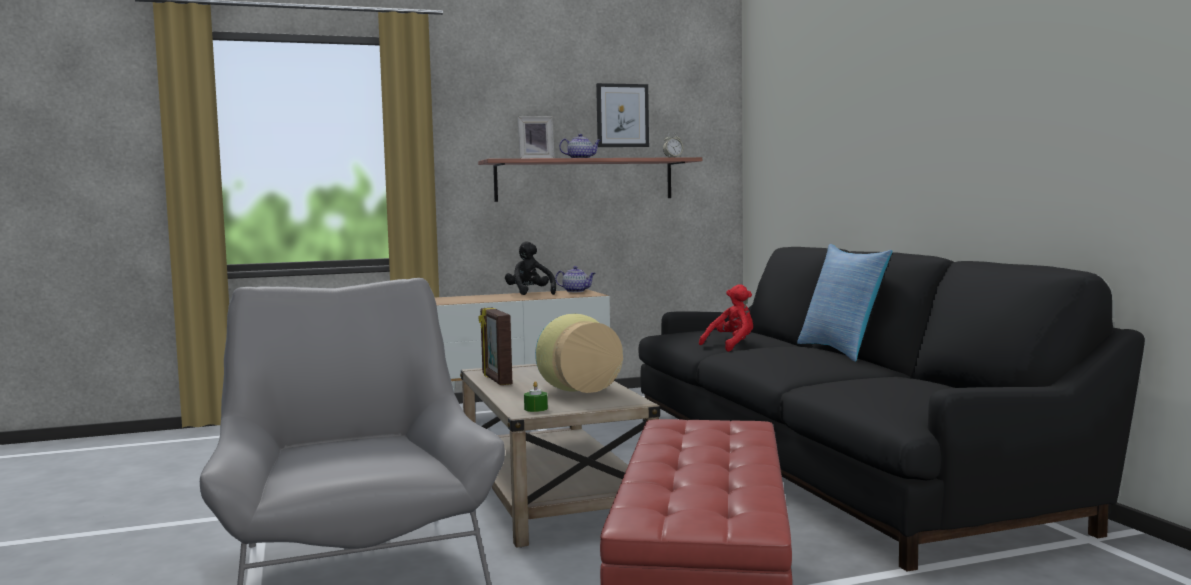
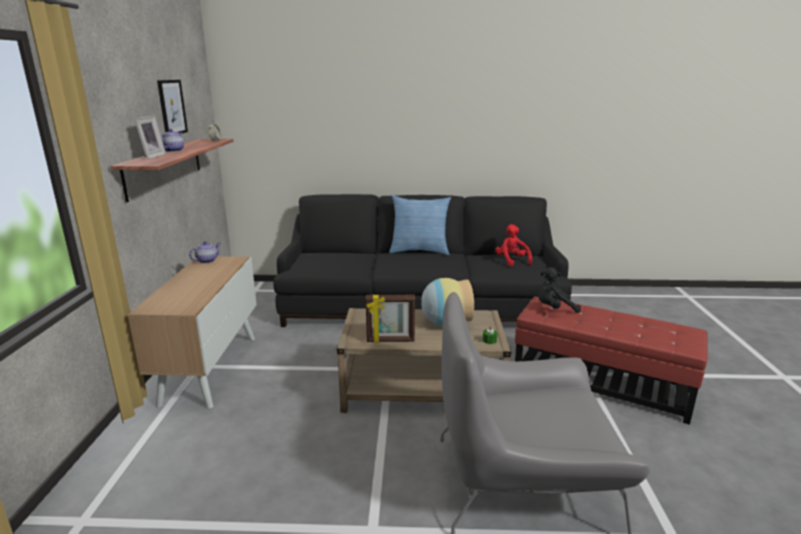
camera: 70 degrees left, 15 degrees up
black plush toy [505,241,556,295] -> black plush toy moved to [538,267,581,313]
red plush toy [699,284,753,352] -> red plush toy moved to [495,224,532,267]

